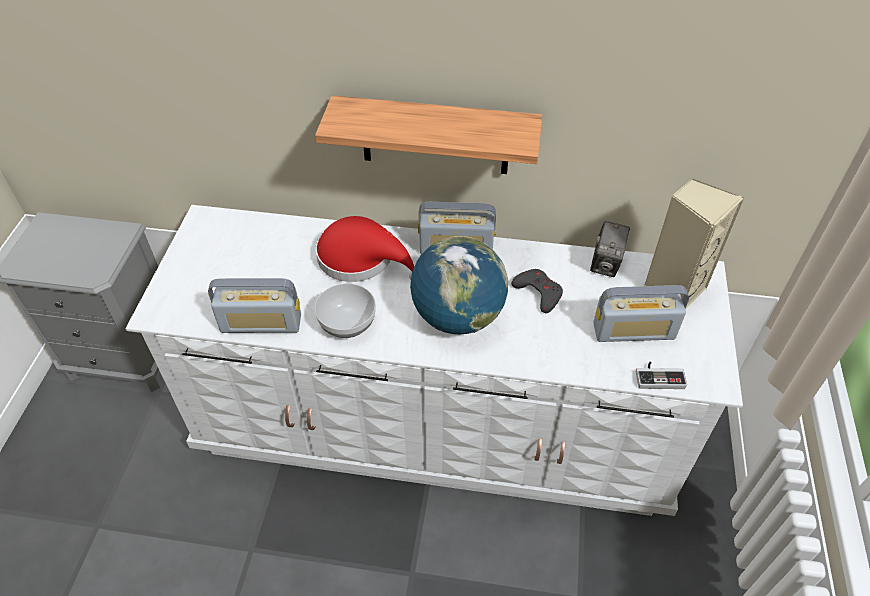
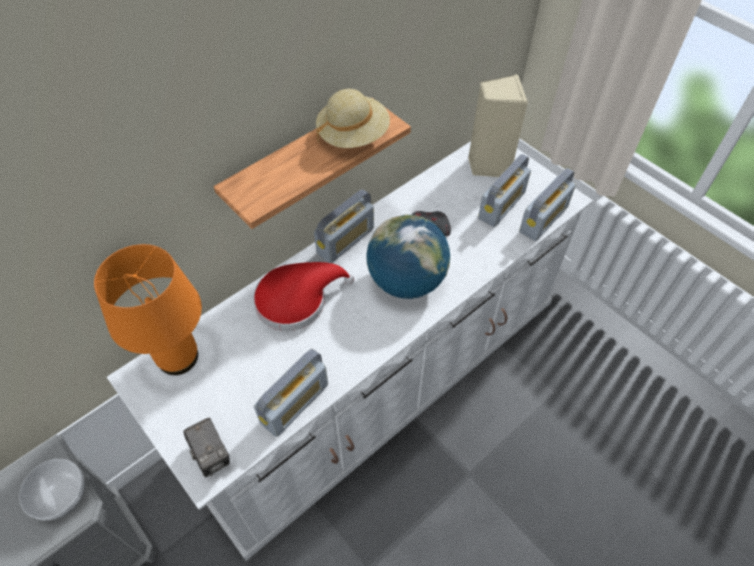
camera: 50 degrees left, 5 degrees up
bowl [314,283,376,338] -> bowl moved to [19,459,85,520]
camera [590,221,630,277] -> camera moved to [183,418,230,477]
game controller [636,362,687,389] -> radio [519,168,576,241]
none -> orange table lamp [94,244,202,375]
none -> beige hat [316,89,390,148]

